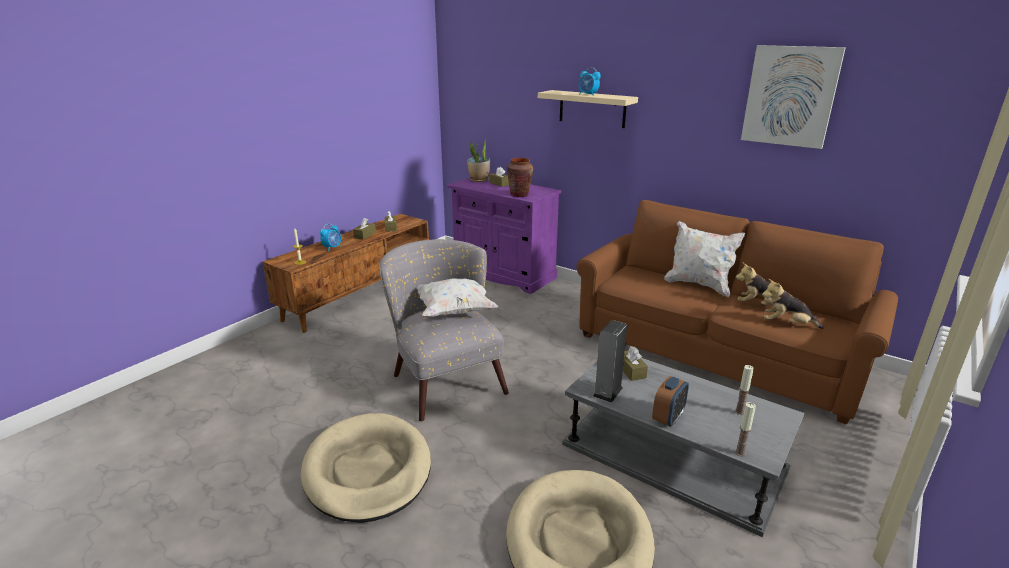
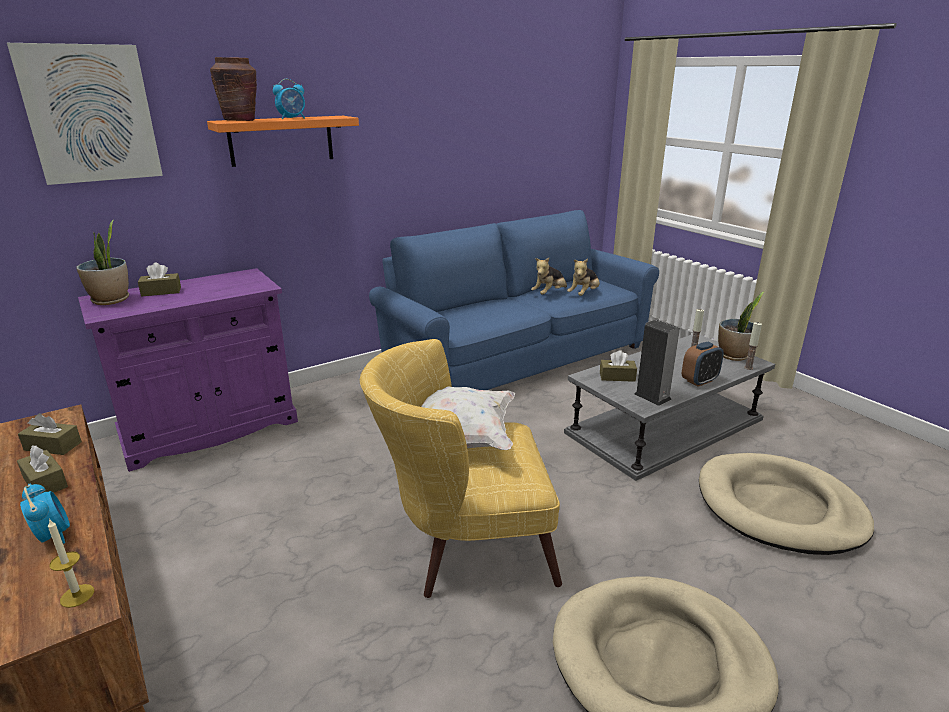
camera: 70 degrees left, 0 degrees up
grey armchair [379,239,509,421] -> yellow armchair [360,339,562,598]
brown vase [507,158,533,197] -> brown vase moved to [210,57,257,121]
beige shelf [538,90,638,128] -> orange shelf [207,116,359,167]
brown sofa [576,200,898,424] -> blue sofa [369,210,659,390]
alarm clock [652,376,689,427] -> alarm clock turned 90 degrees clockwise [682,342,724,387]
white pillow [664,221,745,297] -> none
picture [741,45,846,149] -> picture moved to [7,43,163,185]
none -> potted plant [718,292,764,361]

